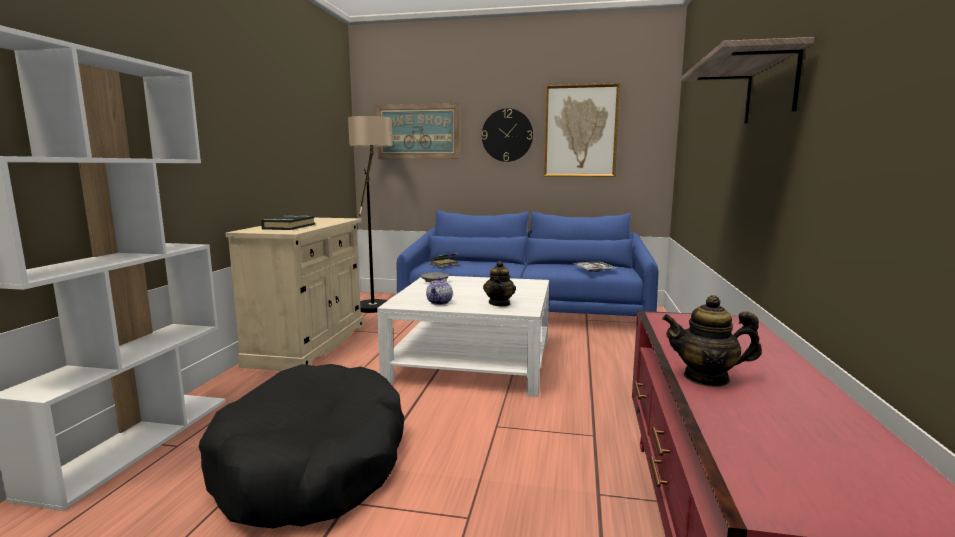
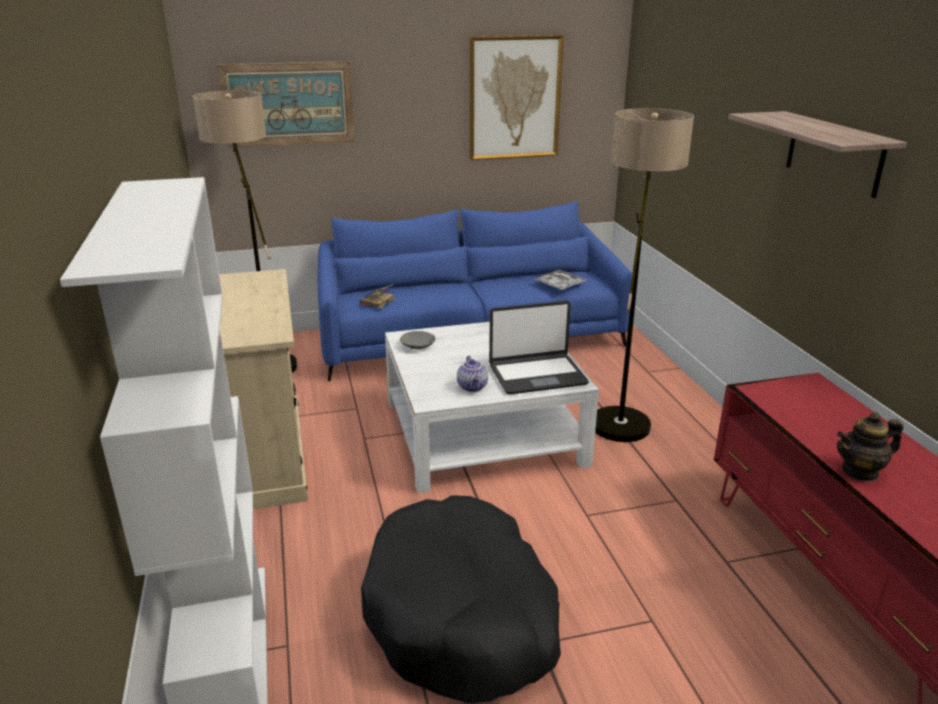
camera: 25 degrees left, 15 degrees up
black book [261,215,315,230] -> none
wall clock [482,108,533,162] -> none
teapot [483,261,516,307] -> laptop [489,301,589,395]
none -> floor lamp [595,108,694,442]

